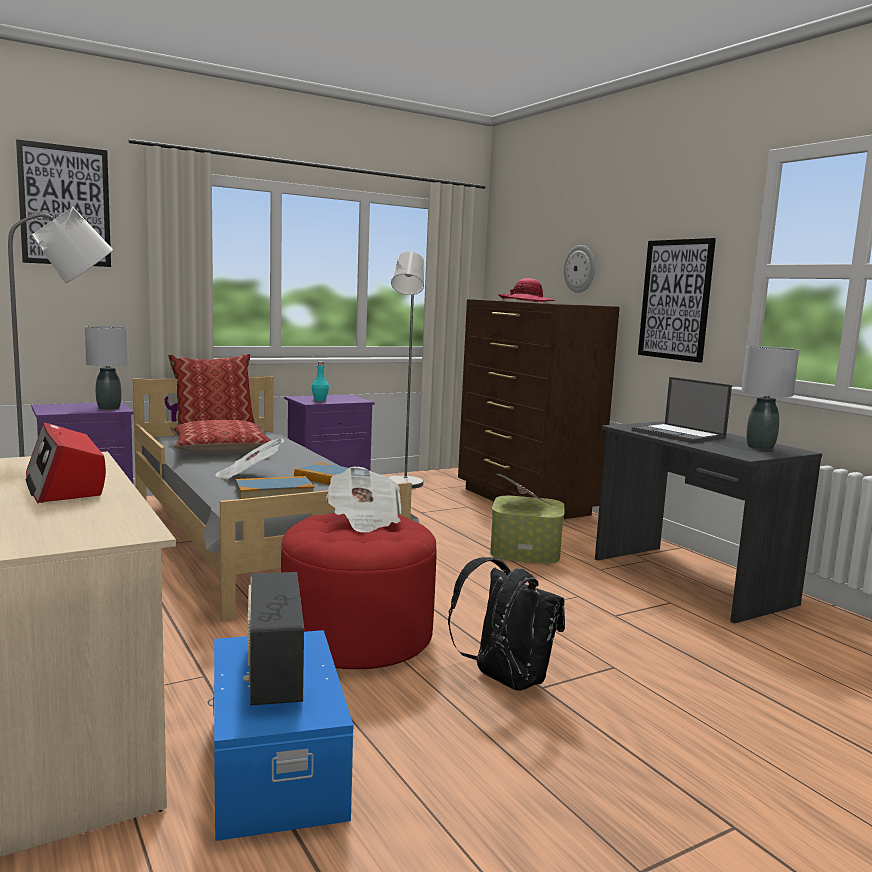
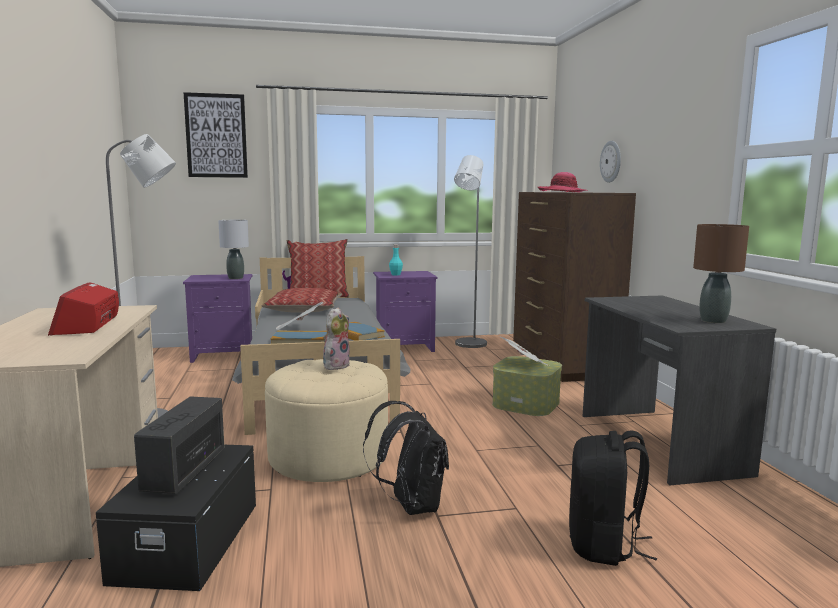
camera: 20 degrees right, 0 degrees up
blue storage box [208,630,353,841] -> black storage box [96,445,256,591]
red ottoman [281,513,437,669] -> beige ottoman [265,359,388,482]
newspaper [326,467,401,533] -> plush toy [323,307,350,370]
laptop [632,377,732,443] -> none
picture [638,238,716,363] -> none
grey table lamp [741,346,799,450] -> brown table lamp [693,224,749,323]
none -> black backpack [569,430,657,566]

